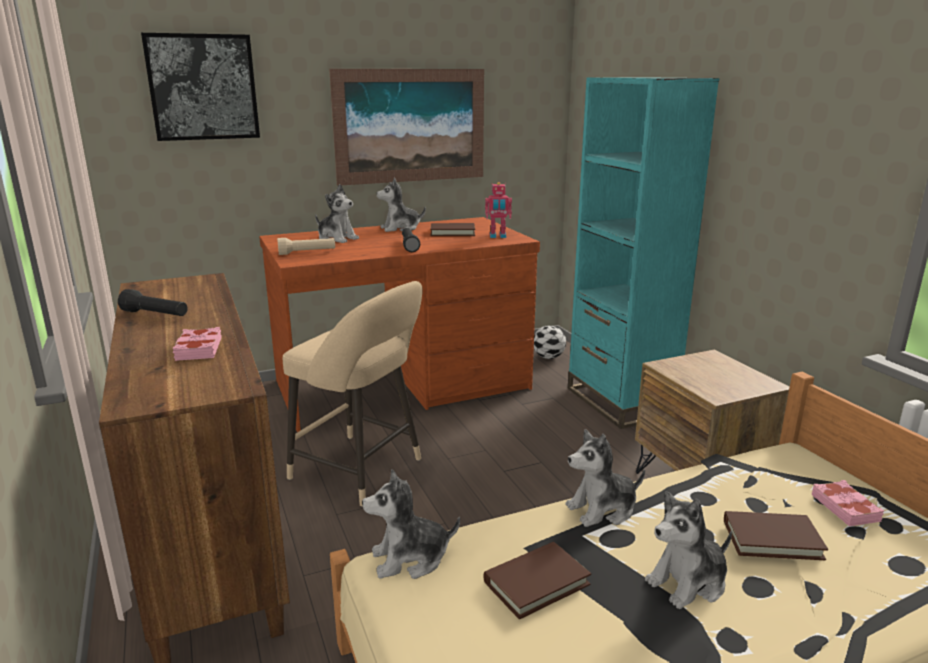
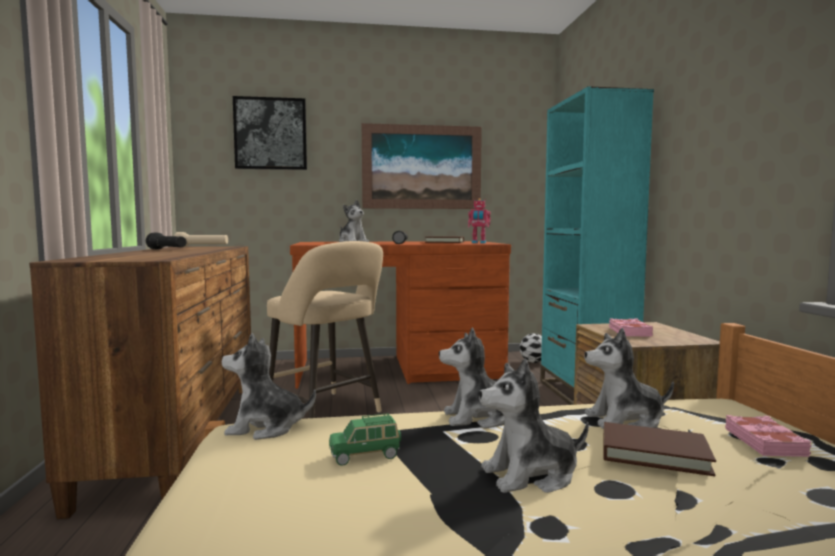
camera: 15 degrees right, 15 degrees down
pink book [173,327,222,361] -> pink book moved to [609,318,653,337]
beige flashlight [277,238,335,255] -> beige flashlight moved to [174,232,228,247]
plush toy [376,178,426,232] -> plush toy moved to [584,328,674,429]
brown book [483,542,591,619] -> green toy car [329,413,401,466]

